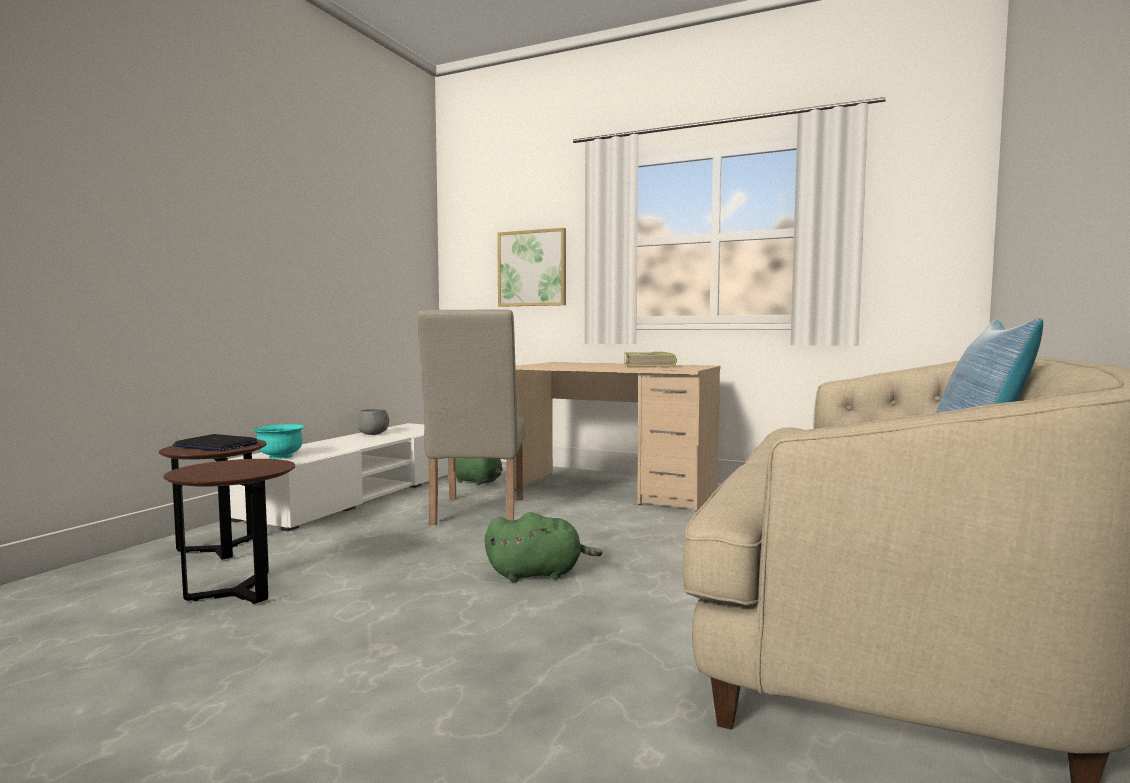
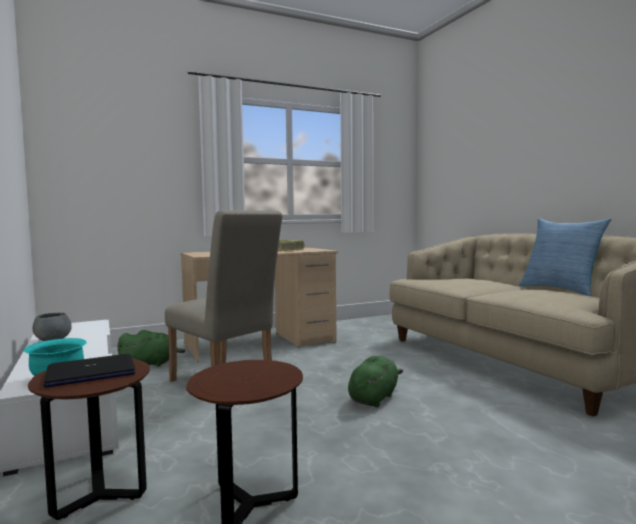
camera: 50 degrees left, 0 degrees up
picture [497,228,566,307] -> none

